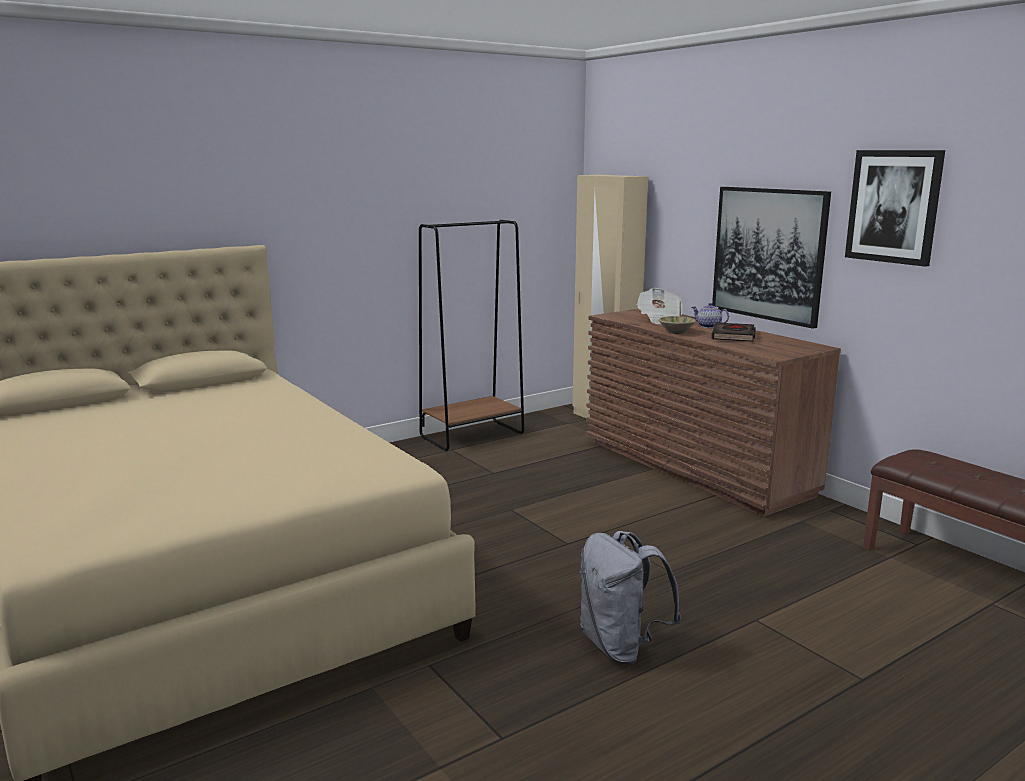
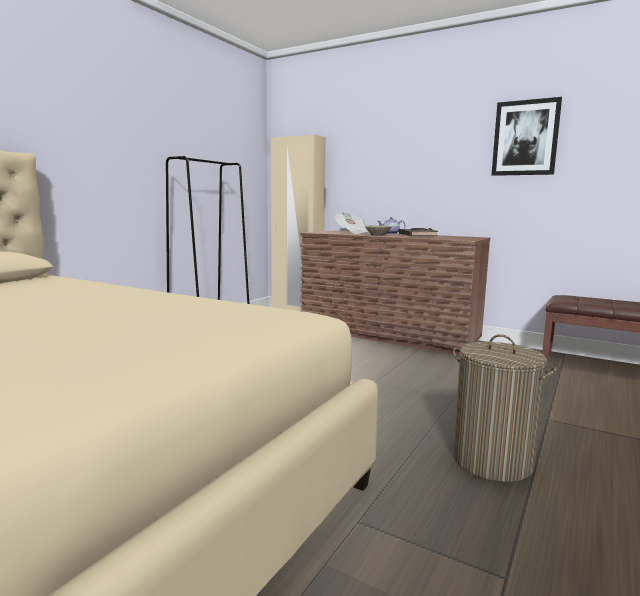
camera: 25 degrees left, 5 degrees down
grey backpack [580,531,681,665] -> laundry basket [453,334,558,482]
picture [712,187,831,329] -> none

